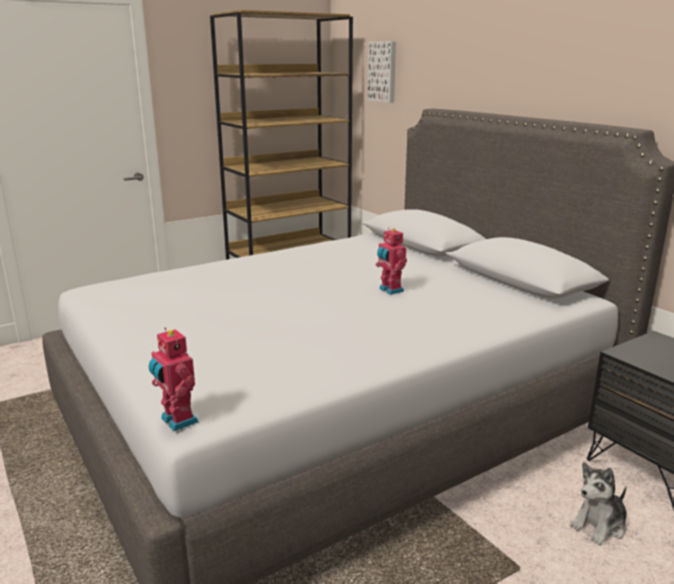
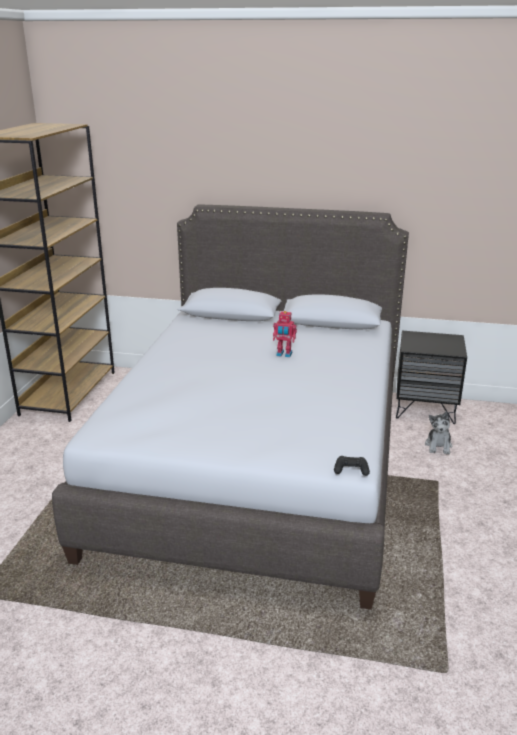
camera: 45 degrees left, 5 degrees up
toy robot [149,327,199,431] -> black game controller [334,456,370,476]
picture [368,41,396,103] -> none

